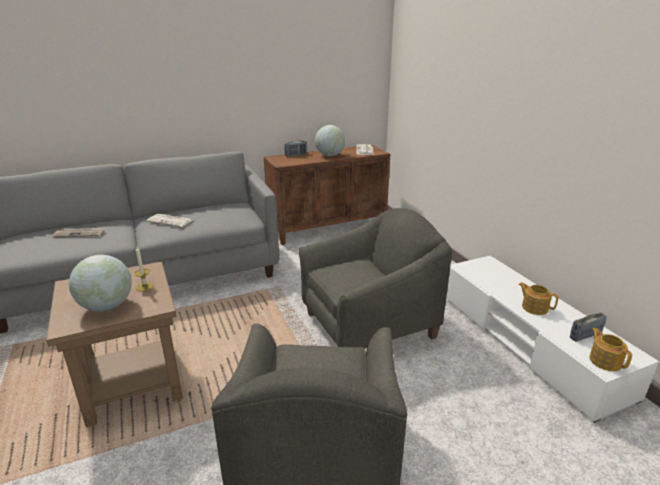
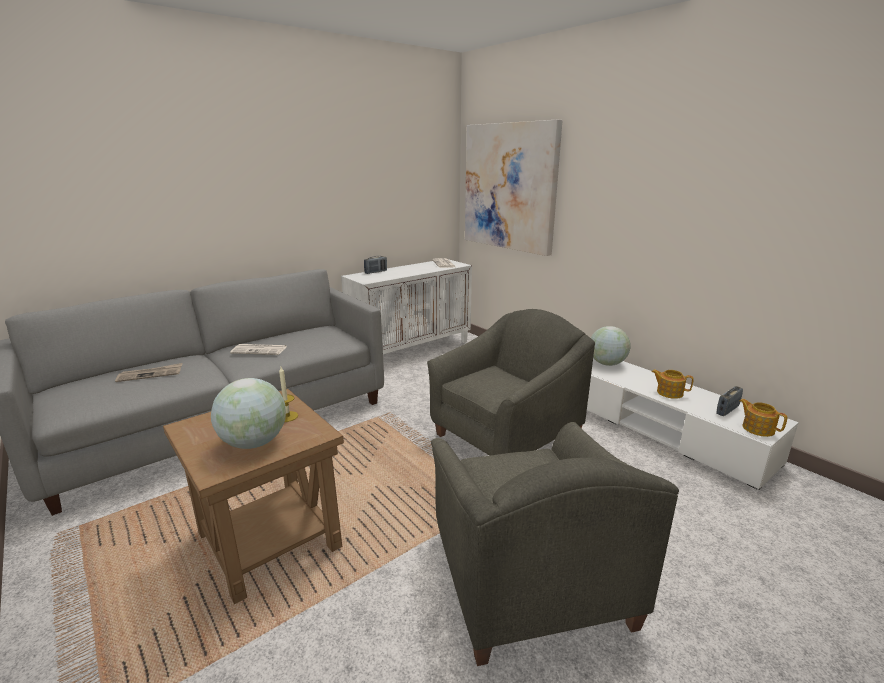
camera: 15 degrees left, 5 degrees down
brown cabinet [264,145,390,245] -> white cabinet [341,259,472,354]
globe [315,125,345,156] -> globe moved to [591,326,631,366]
none -> picture [465,120,563,256]

